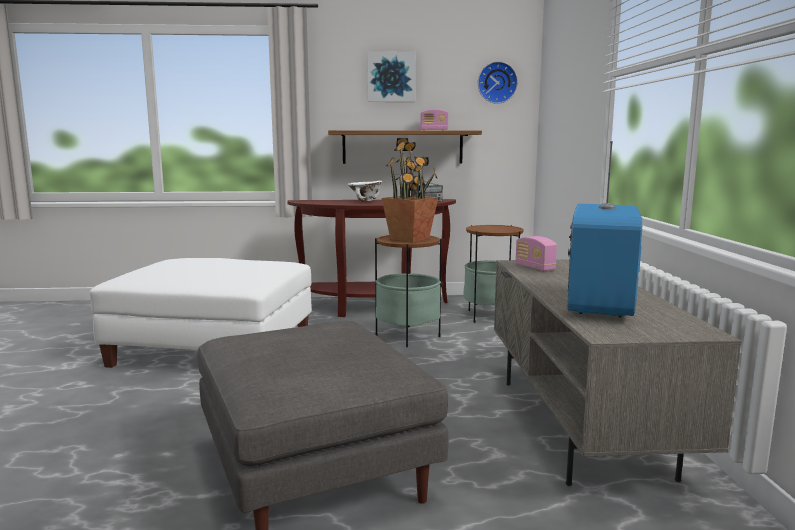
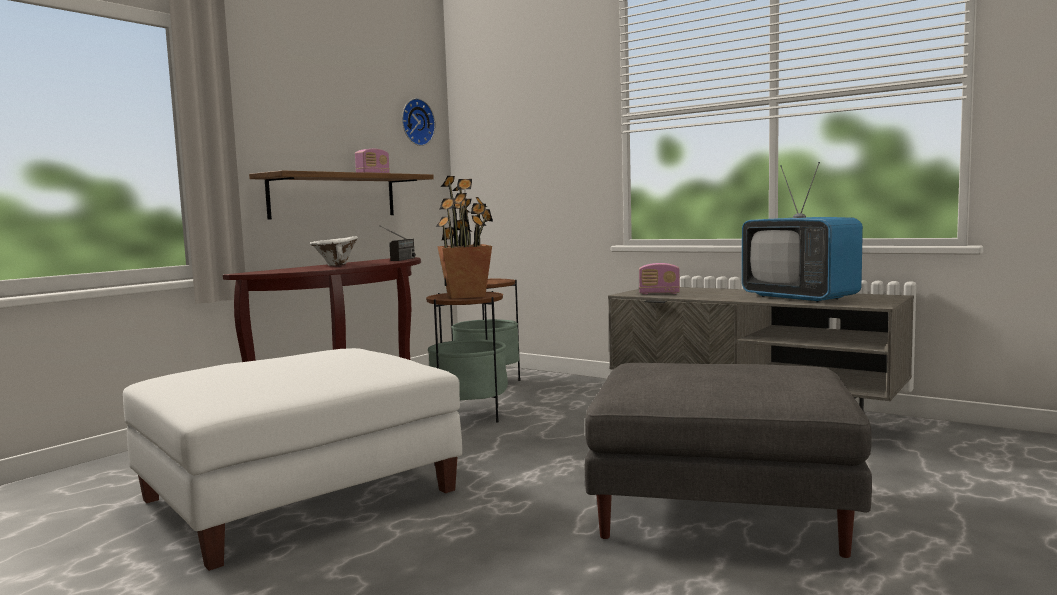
camera: 50 degrees left, 5 degrees down
picture [367,51,416,102] -> none

